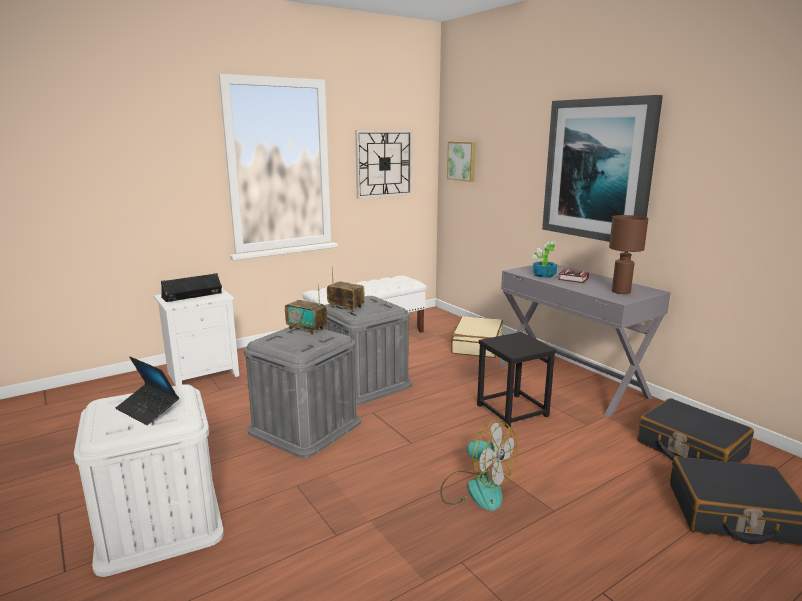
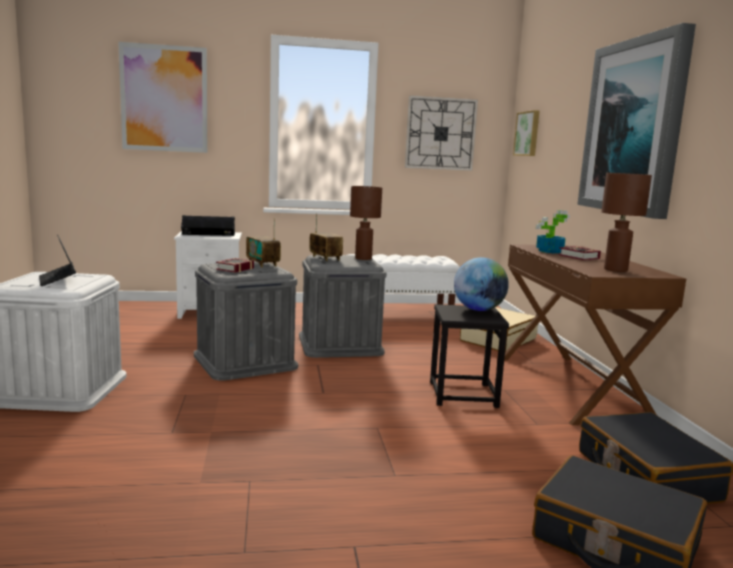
camera: 25 degrees right, 5 degrees down
fan [440,420,518,511] -> none
grey desk [499,265,671,418] -> brown desk [504,244,686,425]
none -> picture [118,42,208,153]
none -> book [216,258,254,273]
none -> brown table lamp [350,186,382,260]
none -> globe [454,257,509,311]

